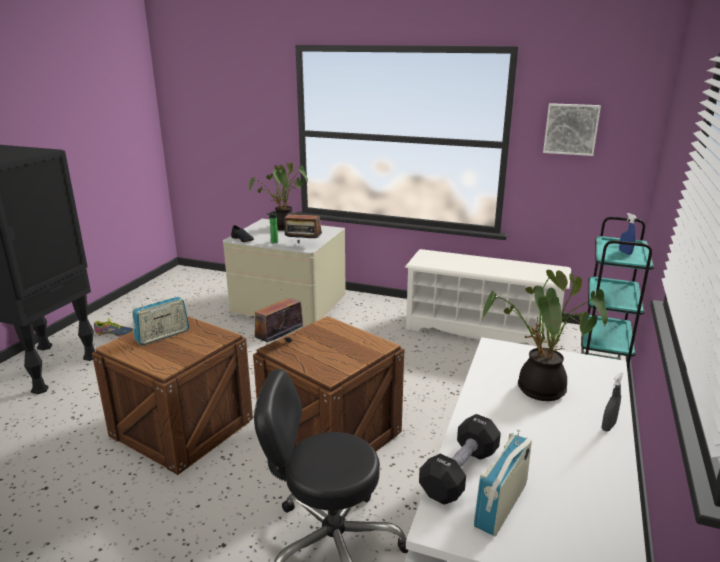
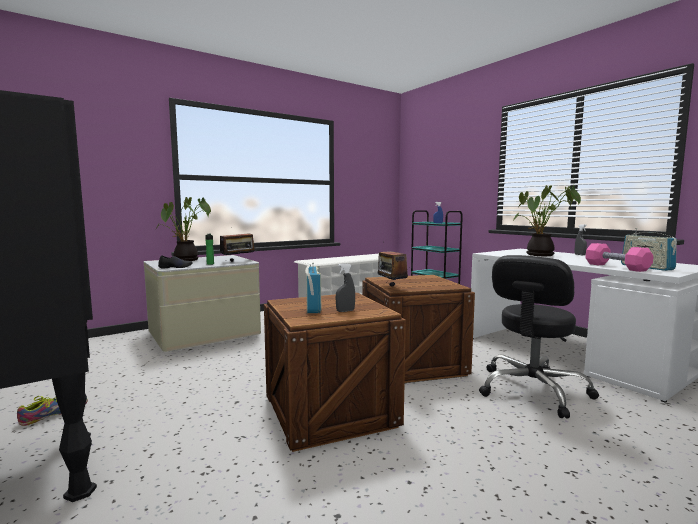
camera: 55 degrees left, 15 degrees down
black dumbbell [419,414,501,505] -> pink dumbbell [586,243,653,272]
picture [543,103,601,156] -> none
none -> grey spray bottle [336,263,355,312]

